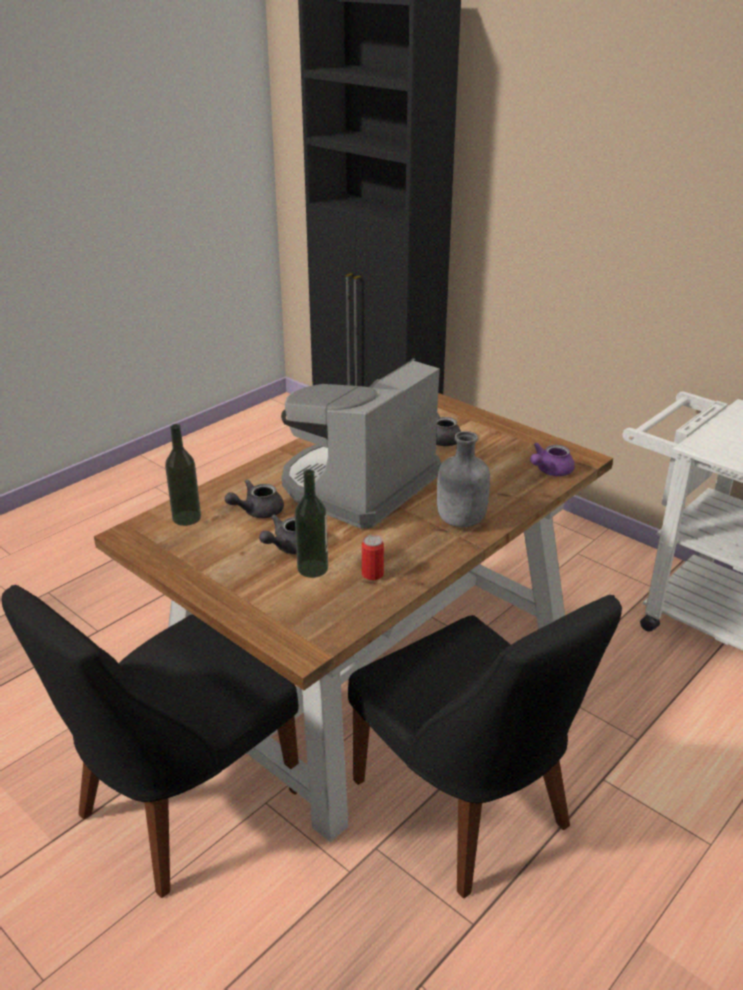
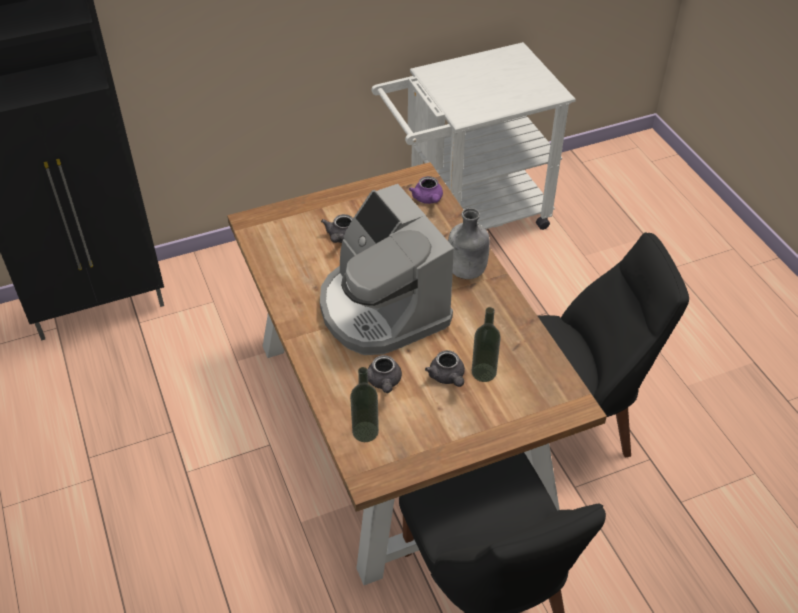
camera: 65 degrees left, 15 degrees up
can [362,535,384,580] -> none

